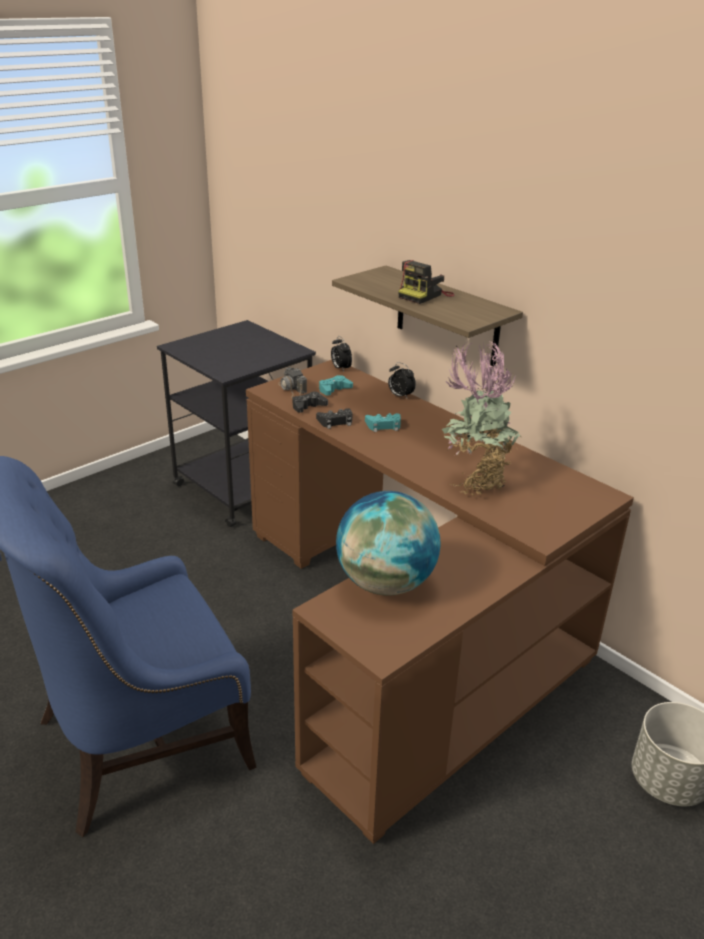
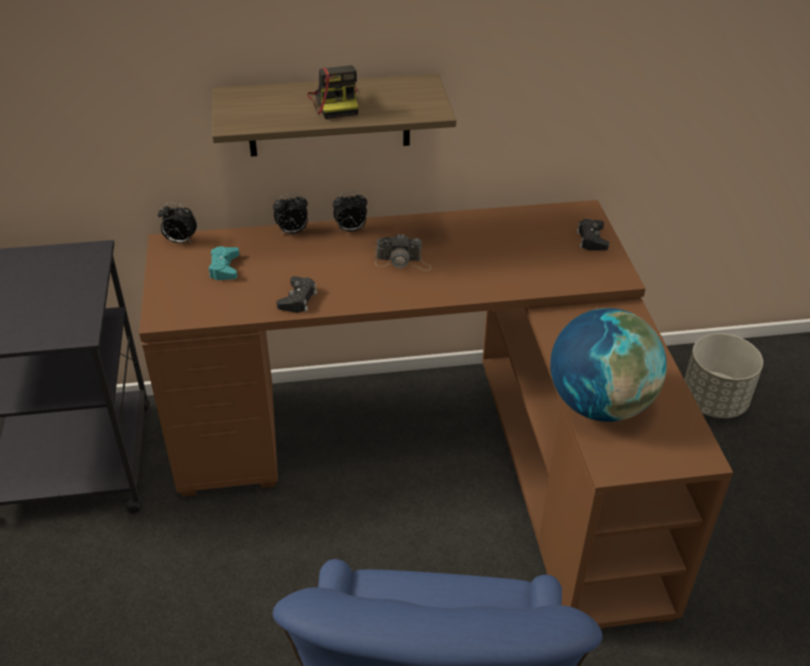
camera: 55 degrees left, 10 degrees up
camera [278,367,307,399] -> camera moved to [375,234,432,271]
black game controller [293,392,328,413] -> black game controller moved to [577,219,609,251]
turquoise game controller [365,413,401,432] -> none
potted plant [442,340,521,496] -> none
none -> alarm clock [333,191,367,232]

